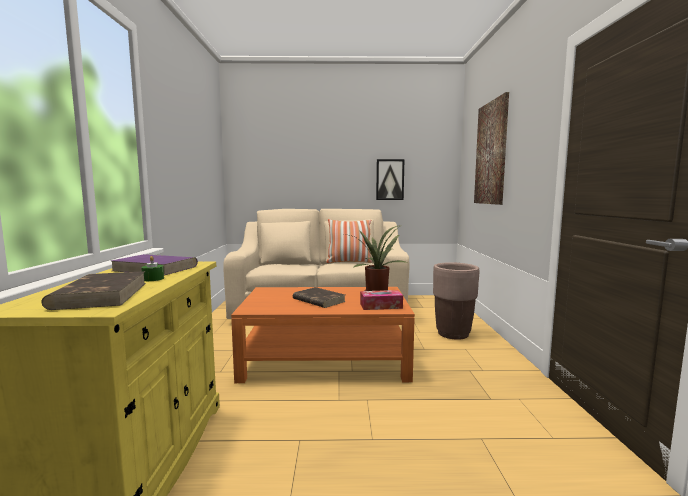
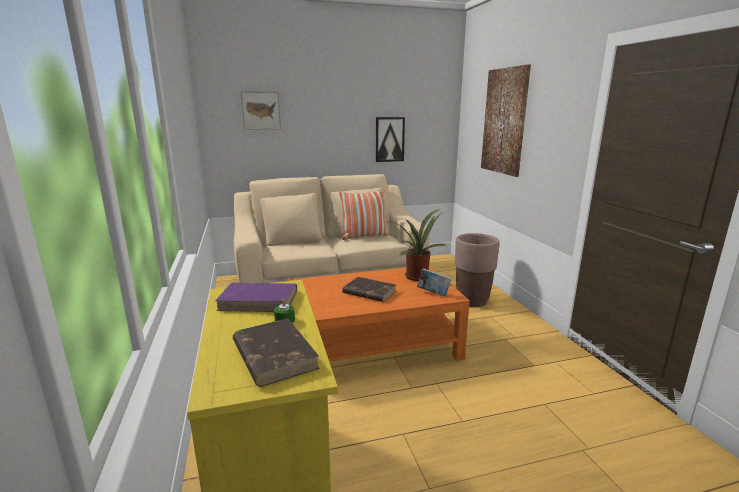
camera: 15 degrees left, 10 degrees up
tissue box [360,290,403,310] -> book [417,268,451,297]
none -> picture [241,91,281,130]

